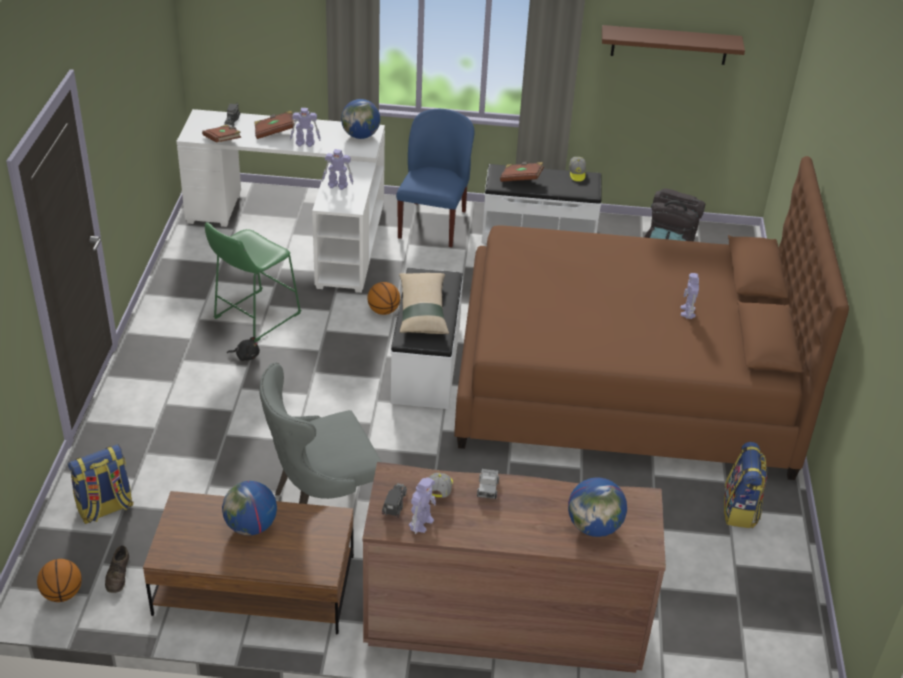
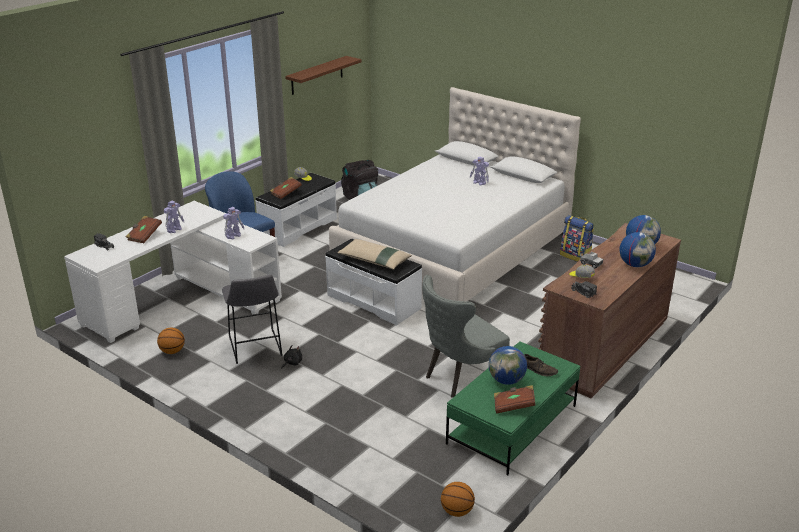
camera: 55 degrees left, 10 degrees down
backpack [68,444,133,524] -> none
brown shoe [105,545,129,593] -> brown shoe moved to [524,354,558,376]
brown coffee table [143,491,354,635] -> green coffee table [446,341,581,476]
brown book [202,125,241,143] -> brown book moved to [494,385,536,414]
green stool [205,222,301,342] -> grey stool [222,274,282,364]
grey chair [259,362,382,504] -> grey chair turned 45 degrees clockwise [422,275,510,398]
globe [341,99,380,139] -> globe moved to [619,232,656,267]
basketball [368,282,400,315] -> basketball moved to [157,328,185,354]
toy robot [409,477,436,534] -> none
brown bed [454,156,849,480] -> white bed [329,87,581,301]

